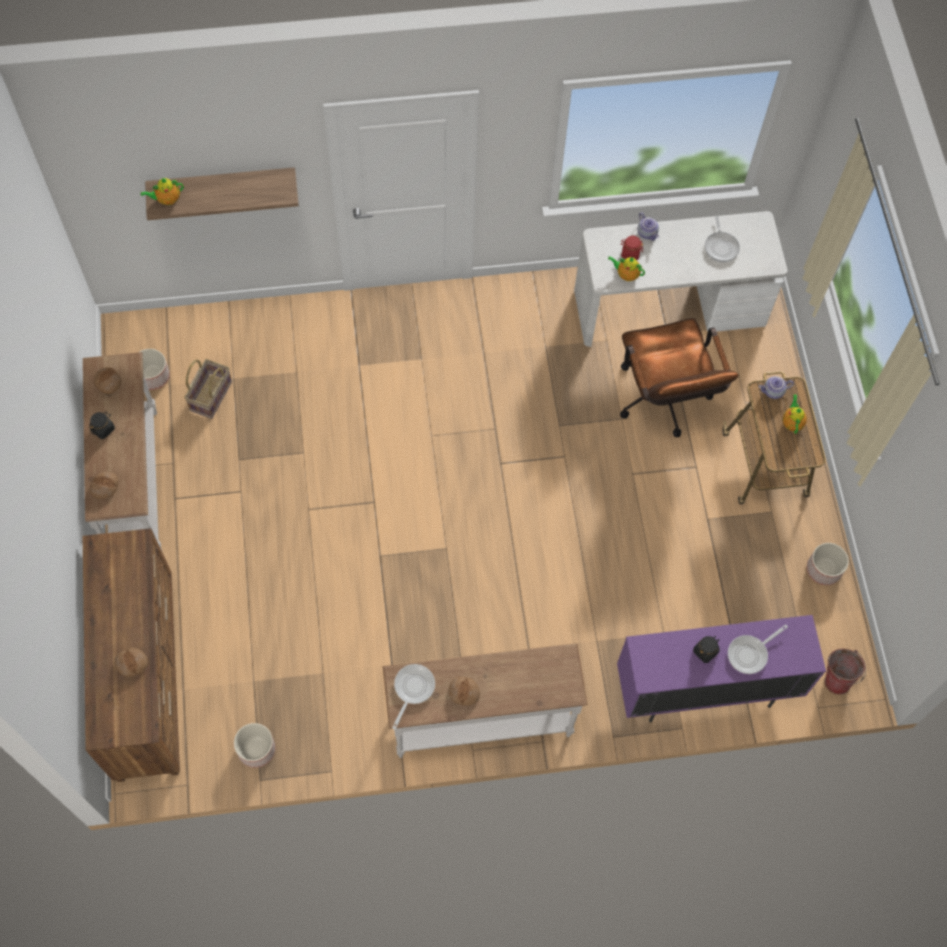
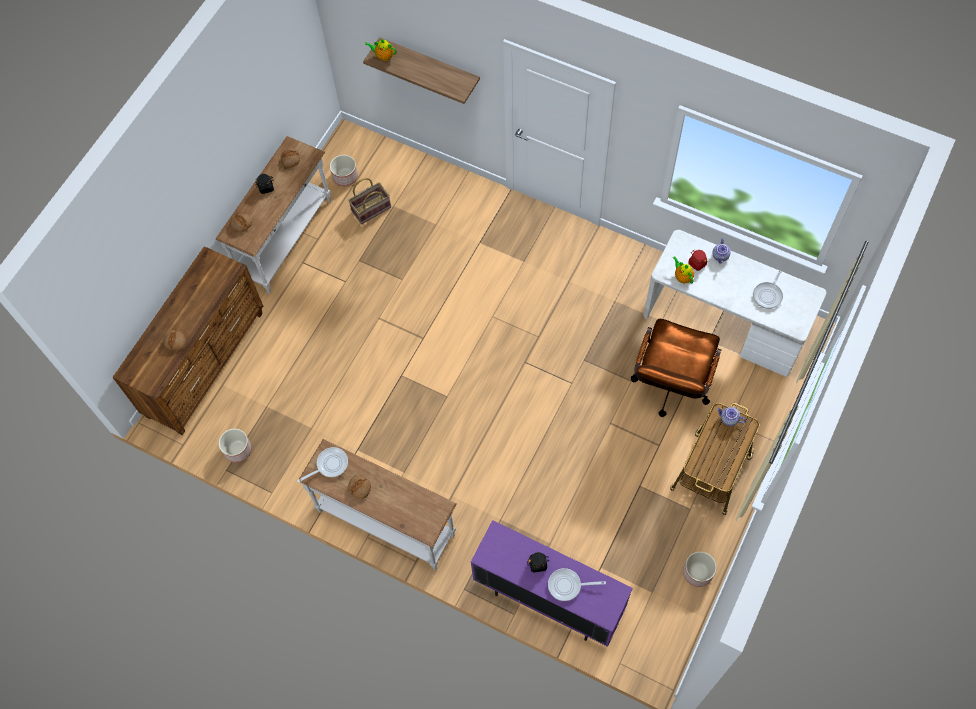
camera: 40 degrees right, 0 degrees up
teapot [783,394,807,434] -> none
bucket [824,648,866,695] -> none

